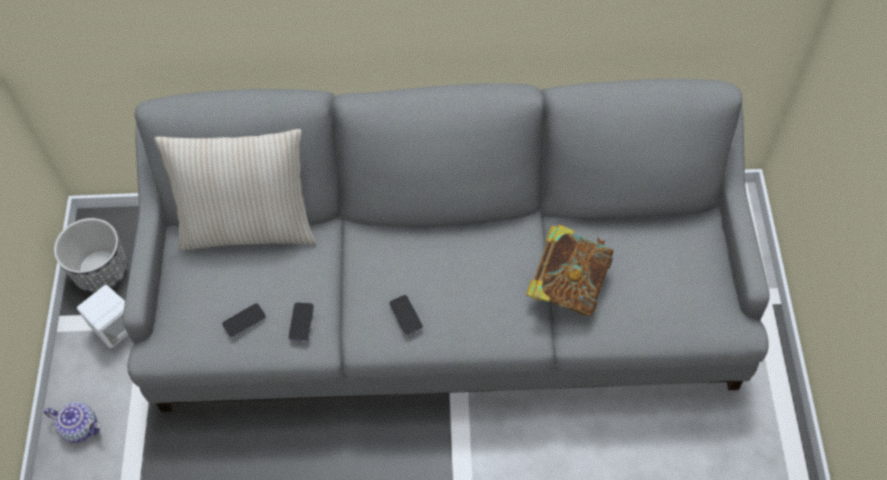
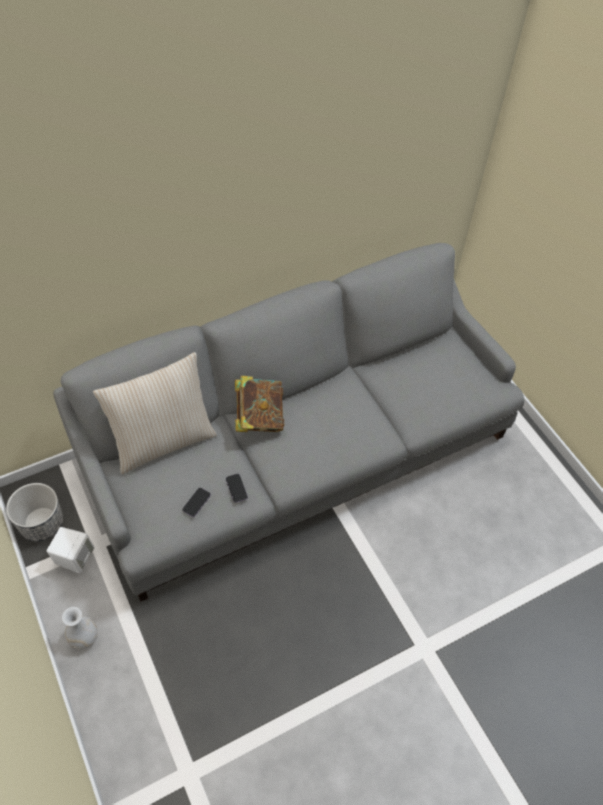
camera: 30 degrees left, 5 degrees down
teapot [44,402,101,443] -> white vase [62,607,98,649]
phone [389,295,423,335] -> none
book [526,224,614,316] -> book moved to [235,376,284,432]

